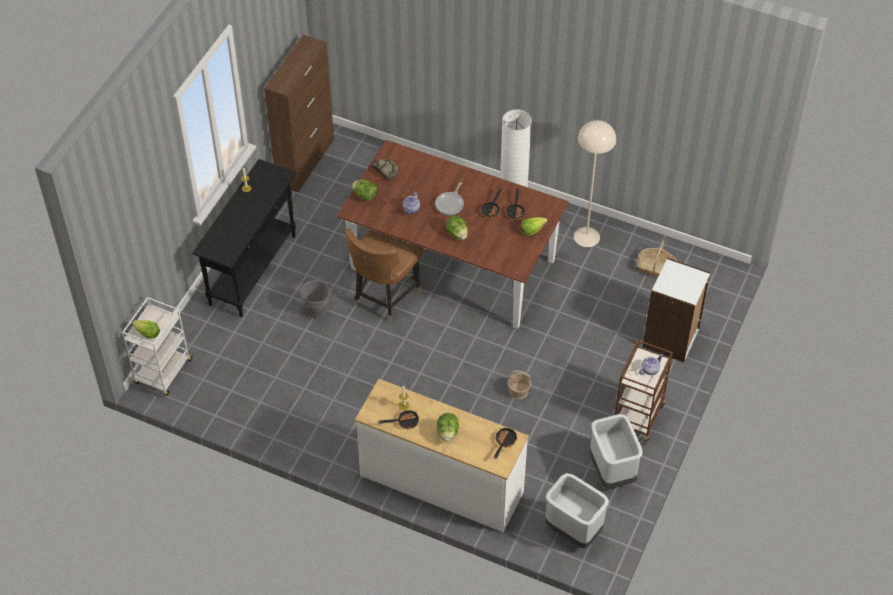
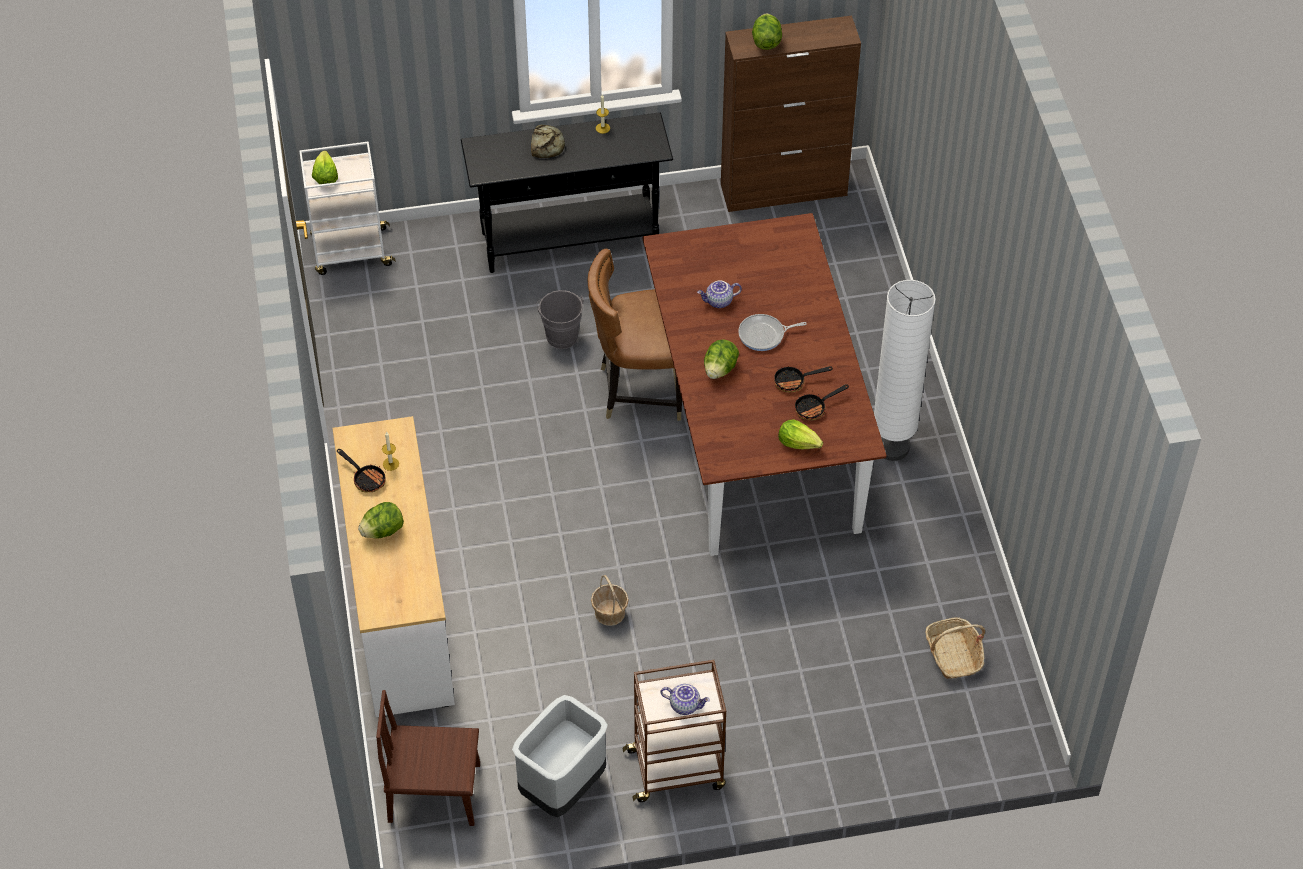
camera: 55 degrees right, 0 degrees up
lettuce [352,179,377,201] -> lettuce moved to [752,13,782,50]
bread [372,159,399,180] -> bread moved to [531,125,565,158]
frying pan [494,426,517,459] -> none
grey trash can [545,473,609,549] -> brown chair [376,690,480,826]
beige floor lamp [574,120,616,247] -> none
white bookcase [642,258,711,362] -> none

